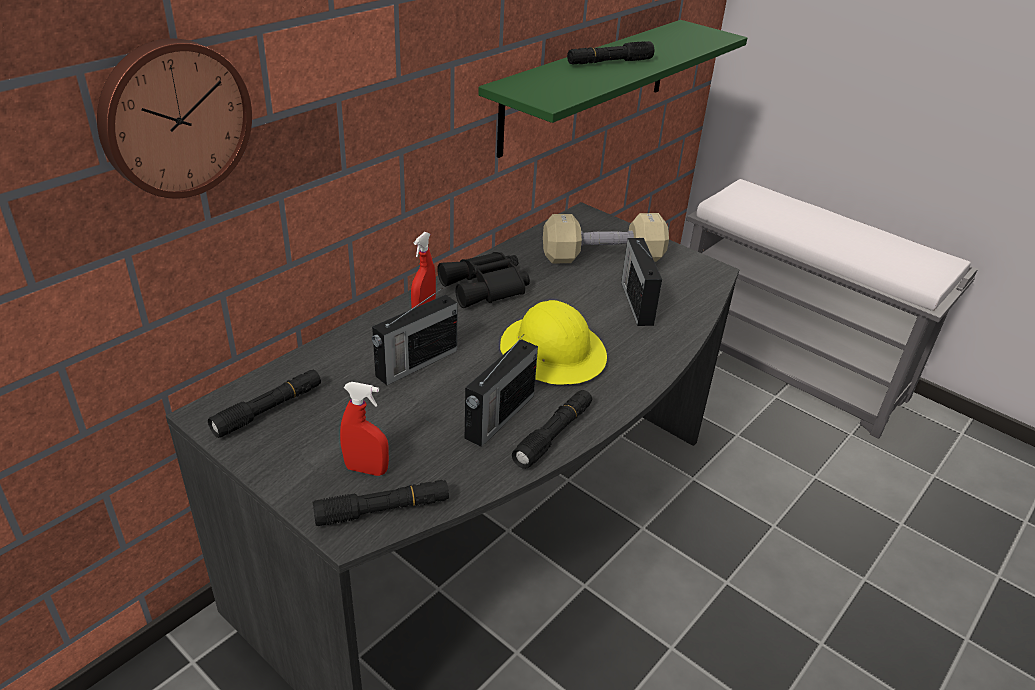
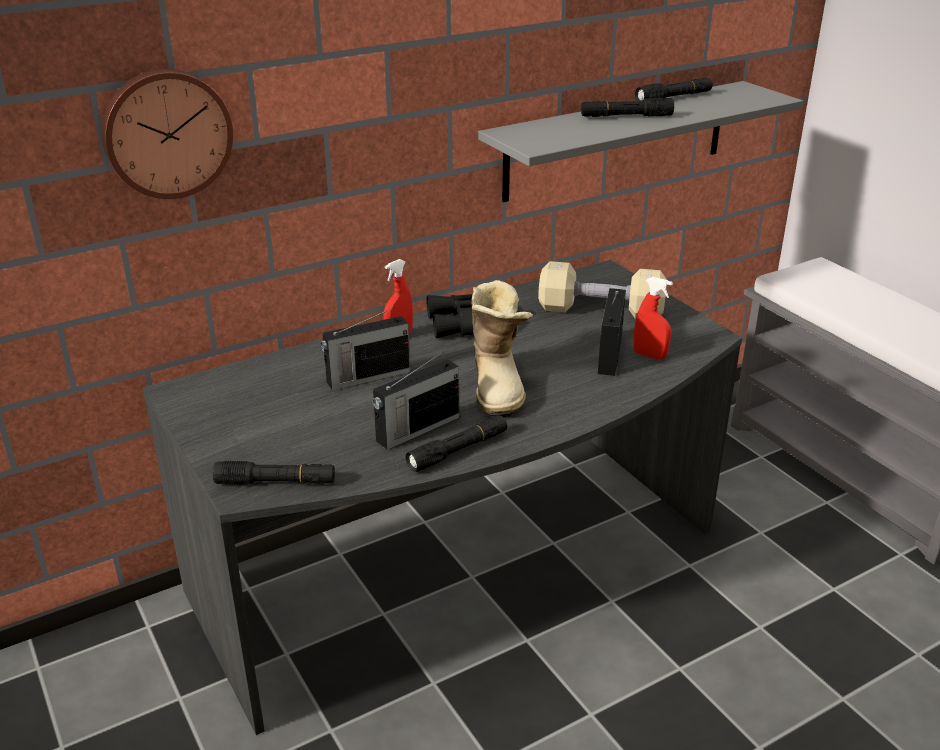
camera: 20 degrees right, 5 degrees down
black flashlight [208,370,321,438] -> black flashlight moved to [635,78,713,101]
red spray bottle [340,382,389,476] -> red spray bottle moved to [634,277,673,359]
green shelf [478,20,747,158] -> grey shelf [478,81,803,202]
yellow hard hat [500,300,607,385] -> boot [471,280,533,417]

